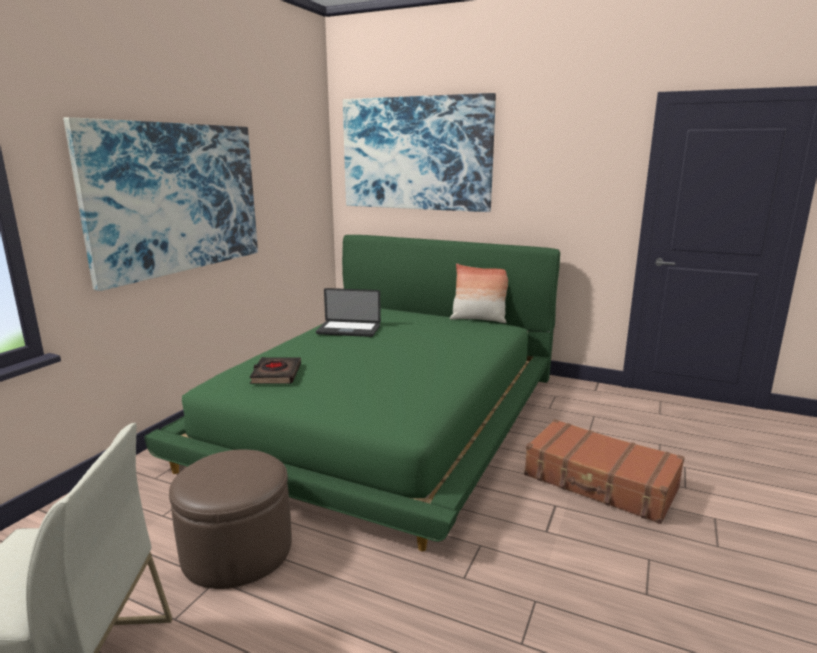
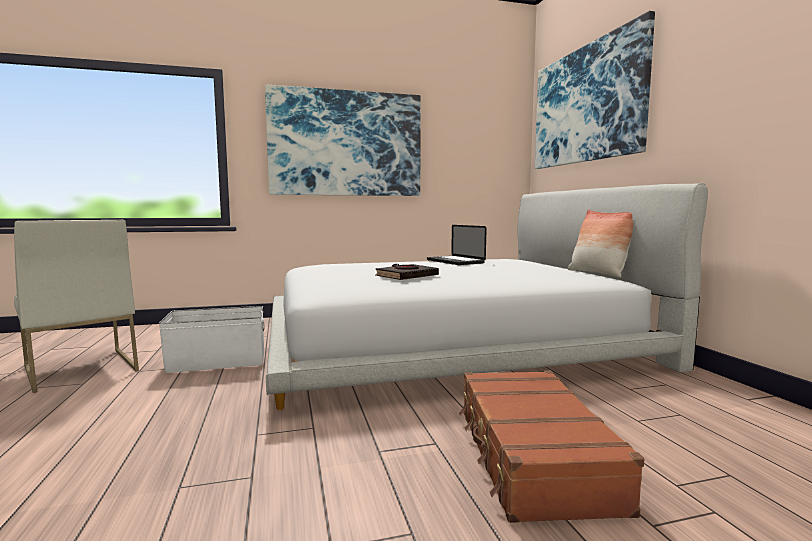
camera: 50 degrees right, 10 degrees down
green bed [144,235,560,551] -> white bed [266,183,708,410]
brown ottoman [169,450,292,589] -> white storage box [159,306,265,373]
black book [250,357,301,384] -> black book moved to [375,264,439,280]

